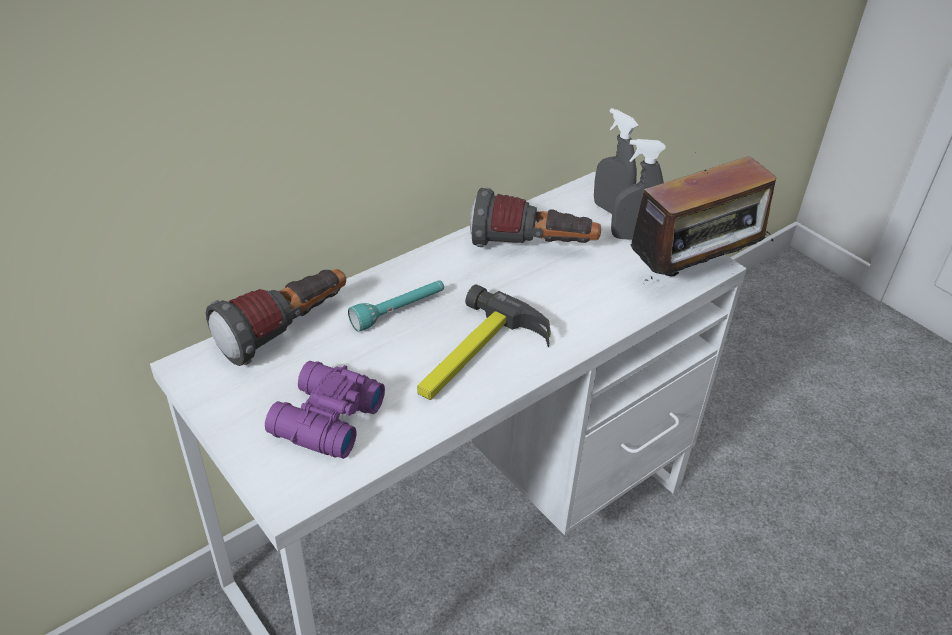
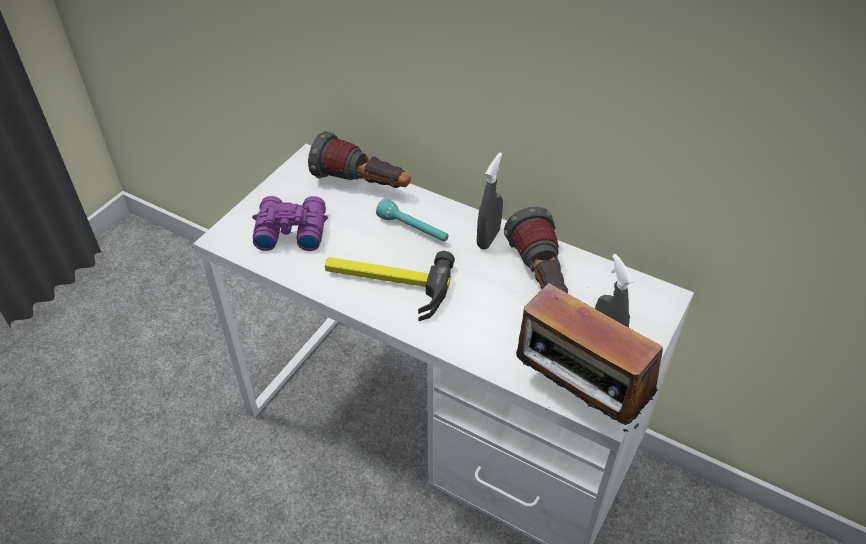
camera: 70 degrees right, 5 degrees up
grey spray bottle [594,108,639,214] -> grey spray bottle moved to [477,152,503,249]

